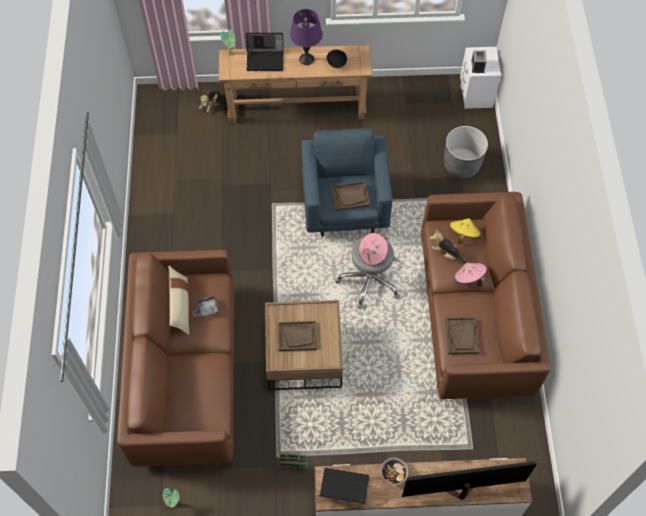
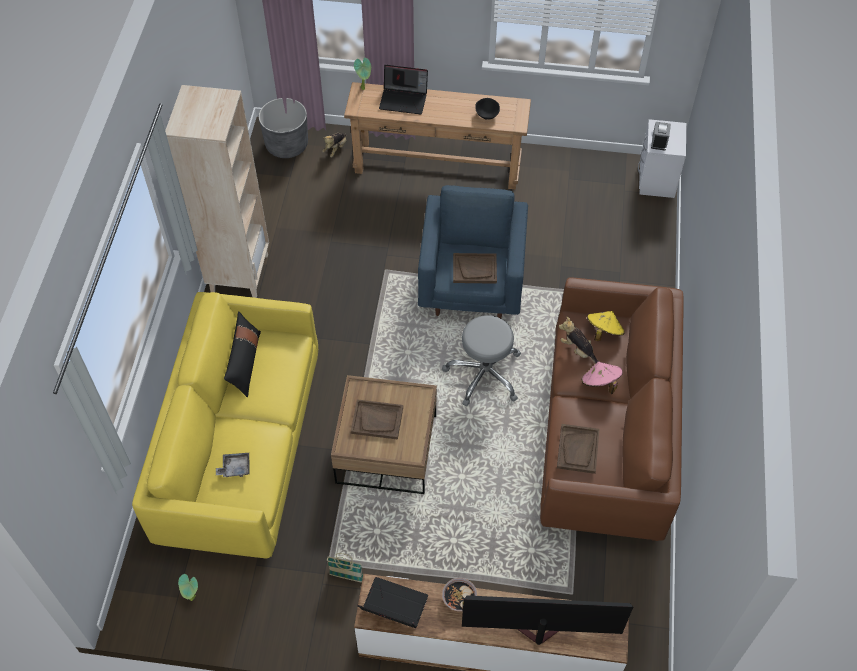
camera: 10 degrees right, 5 degrees down
brown sofa [117,250,234,467] -> yellow sofa [132,292,318,559]
beige pillow [169,266,189,335] -> black pillow [224,311,261,397]
grey tray [192,296,219,317] -> grey tray moved to [216,453,250,477]
purple table lamp [290,9,323,65] -> none
pink hat [358,233,388,266] -> none
grey planter [444,126,488,178] -> grey planter moved to [259,98,308,158]
none -> beige bookcase [165,85,269,298]

